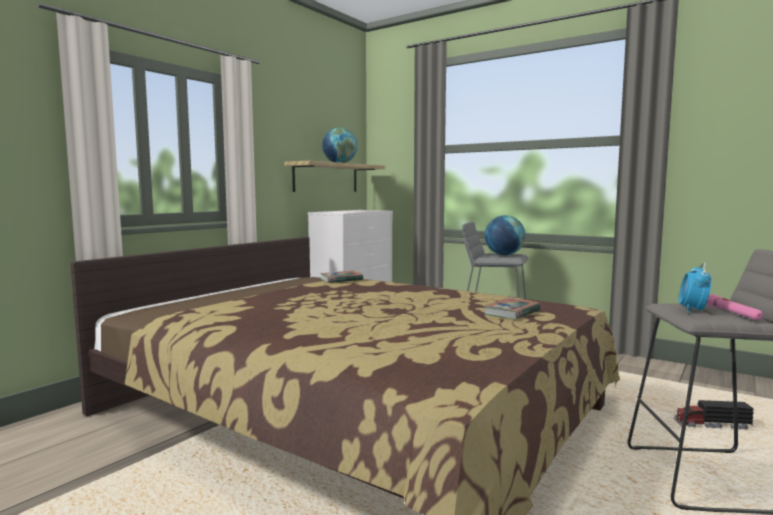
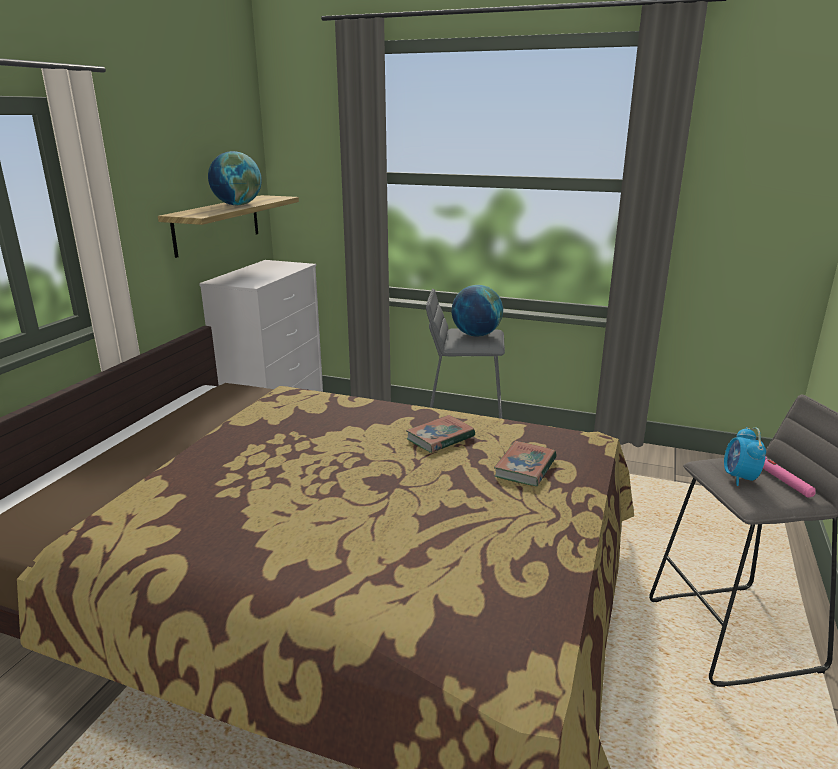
camera: 15 degrees left, 15 degrees up
book [320,270,363,283] -> book moved to [406,415,475,453]
toy truck [674,400,754,430] -> none

